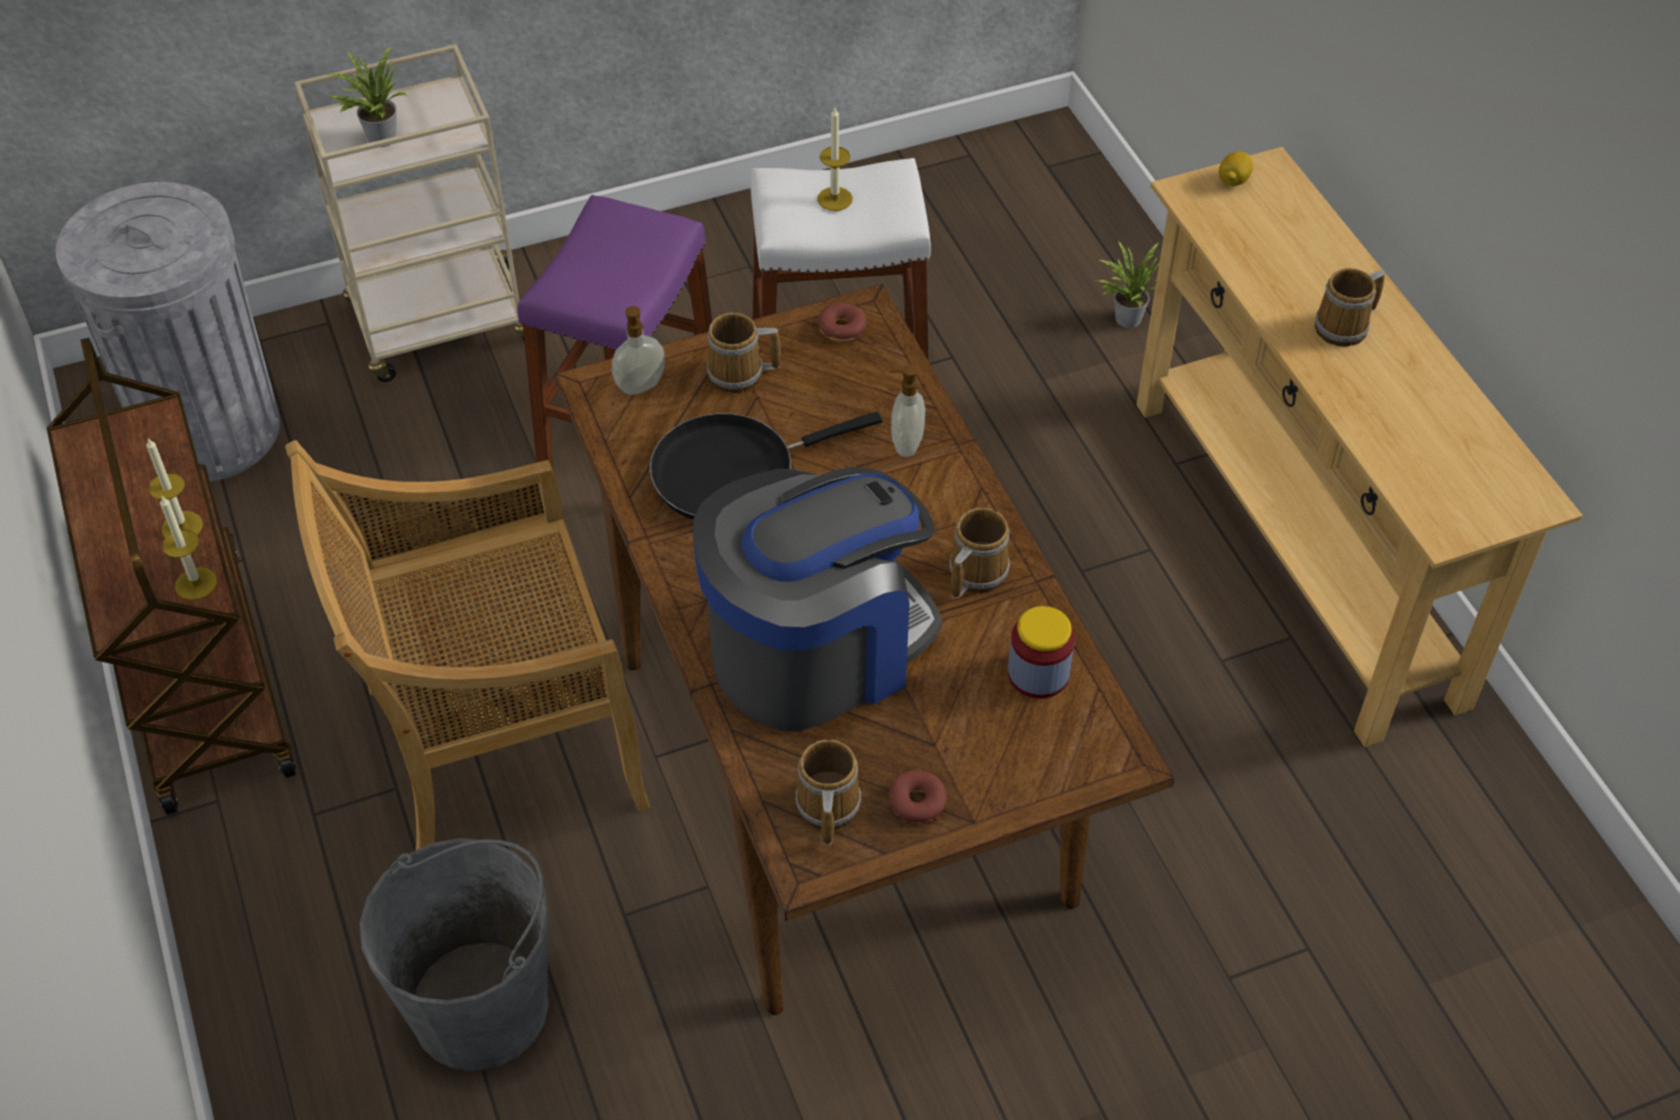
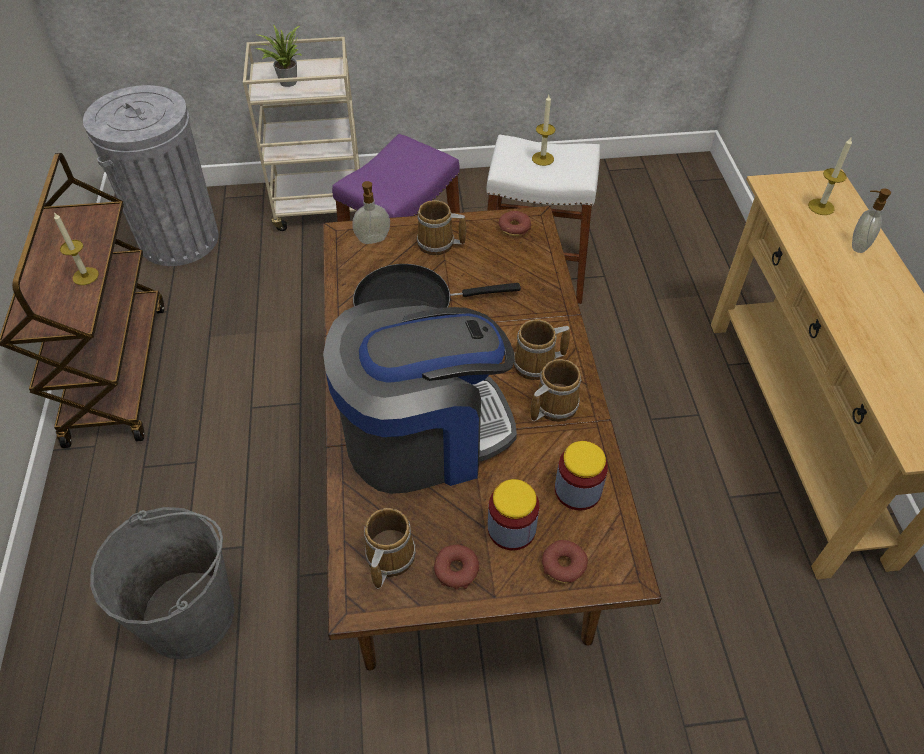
camera: 15 degrees right, 0 degrees up
candle [160,495,217,600] -> candle moved to [808,136,852,215]
beige chair [285,440,650,850] -> none
soap dispenser [889,364,925,457] -> soap dispenser moved to [852,188,891,253]
potted plant [1097,241,1159,328] -> none
lemon [1219,151,1253,186] -> none
mug [1315,268,1385,347] -> mug moved to [514,319,570,380]
none -> jar [488,479,539,550]
none -> donut [542,540,588,583]

